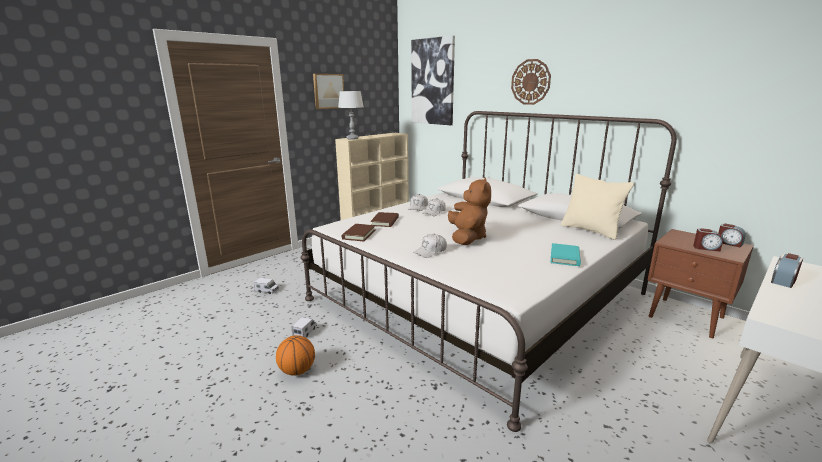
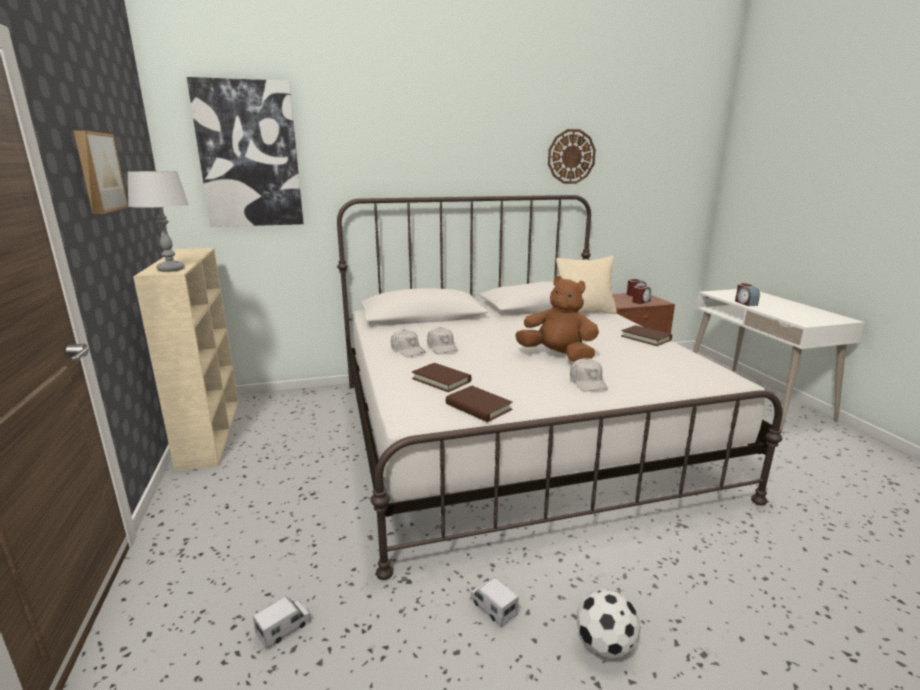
camera: 60 degrees left, 0 degrees up
basketball [276,335,315,376] -> football [576,589,641,658]
wall clock [511,59,551,105] -> wall clock moved to [548,129,596,184]
turquoise book [551,243,581,266] -> brown book [621,325,672,346]

